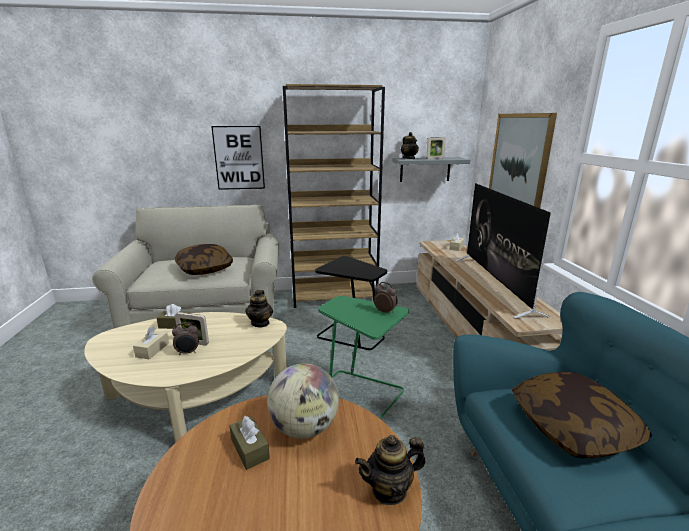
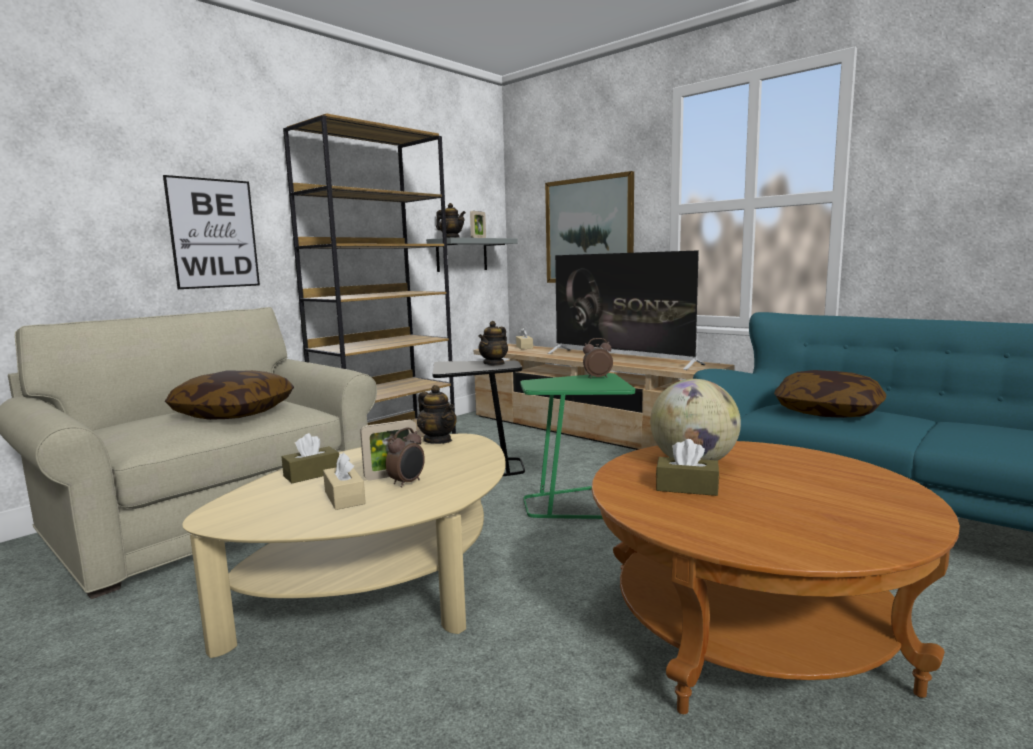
camera: 40 degrees left, 10 degrees down
teapot [355,435,426,505] -> teapot moved to [478,321,508,366]

